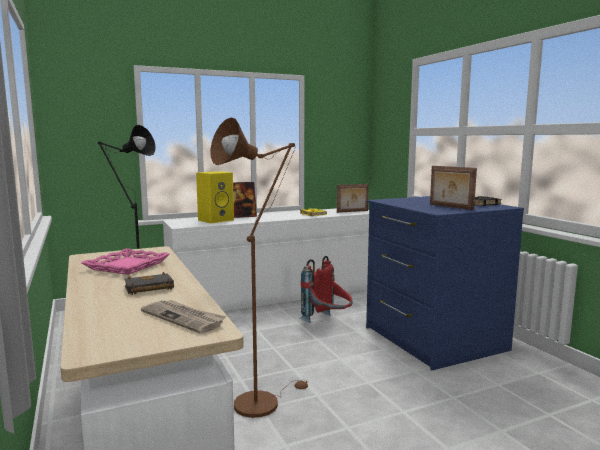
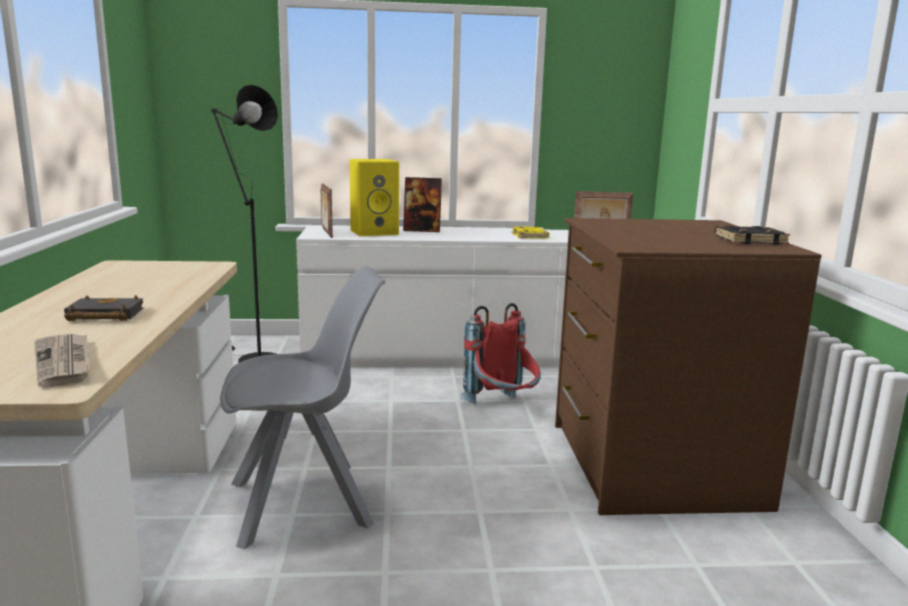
camera: 20 degrees right, 5 degrees up
pink tray [81,248,170,275] -> none
brown floor lamp [210,117,308,418] -> grey chair [220,266,385,549]
blue dresser [366,196,524,370] -> brown dresser [555,218,822,515]
picture frame [430,166,477,210] -> picture frame moved to [321,184,333,238]

